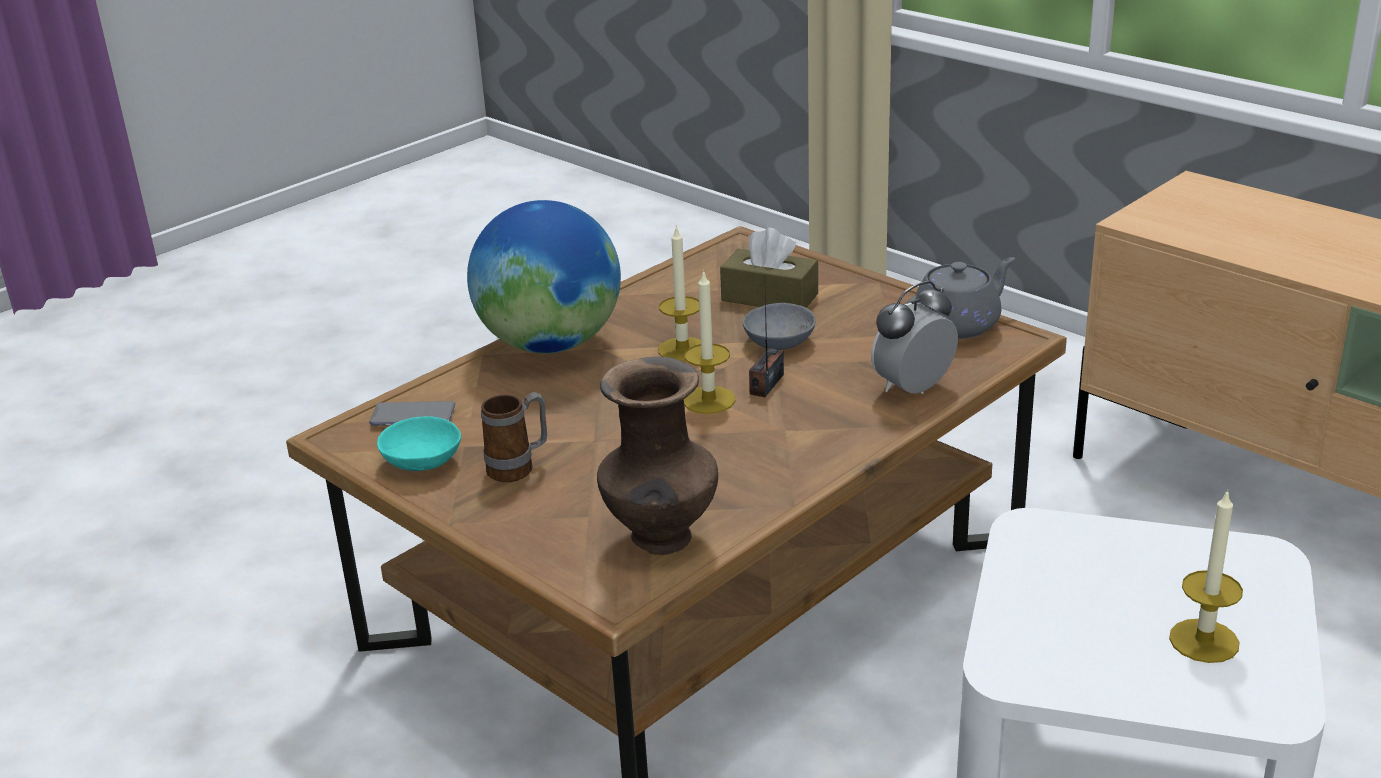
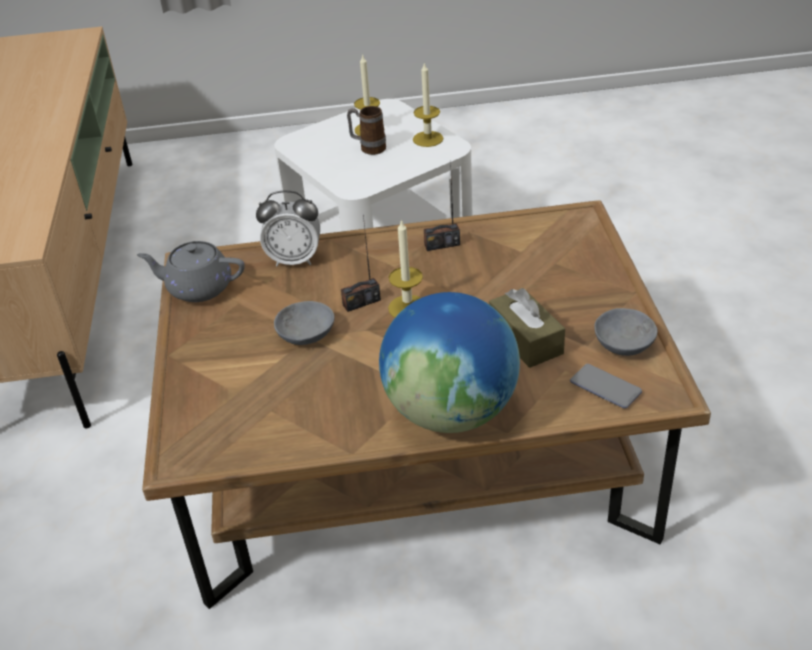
camera: 140 degrees left, 10 degrees up
turquoise bowl [377,416,461,471] -> grey bowl [595,308,657,356]
mug [481,392,547,482] -> mug moved to [347,106,386,155]
brown vase [597,357,718,555] -> none
candle [658,226,701,362] -> candle moved to [413,62,444,147]
brown tissue box [720,227,818,308] -> brown tissue box moved to [489,288,565,368]
none -> radio [424,160,460,251]

